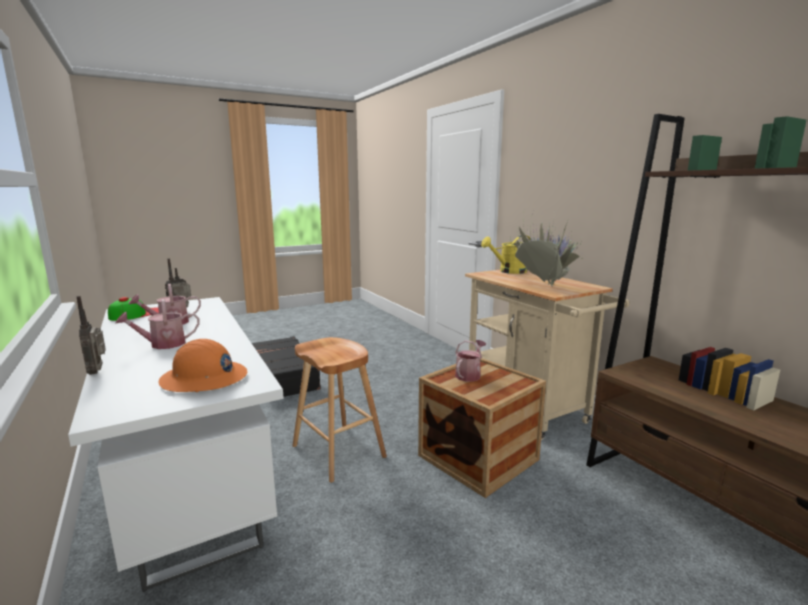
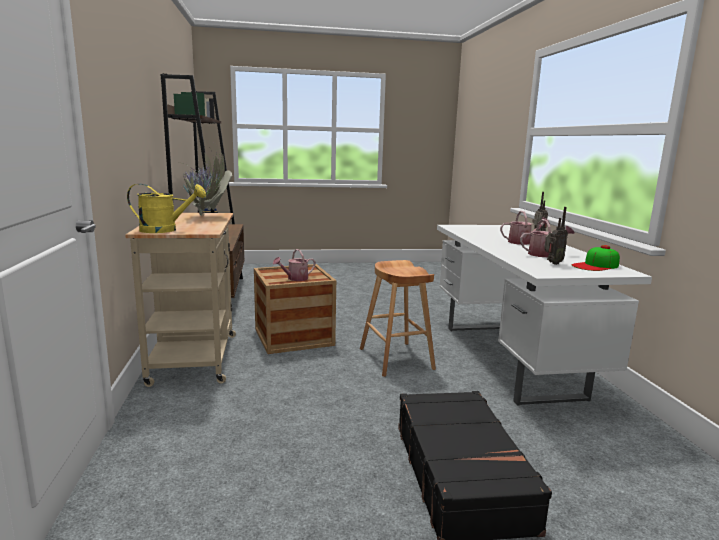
camera: 160 degrees left, 0 degrees up
orange hard hat [159,339,247,392] -> none

